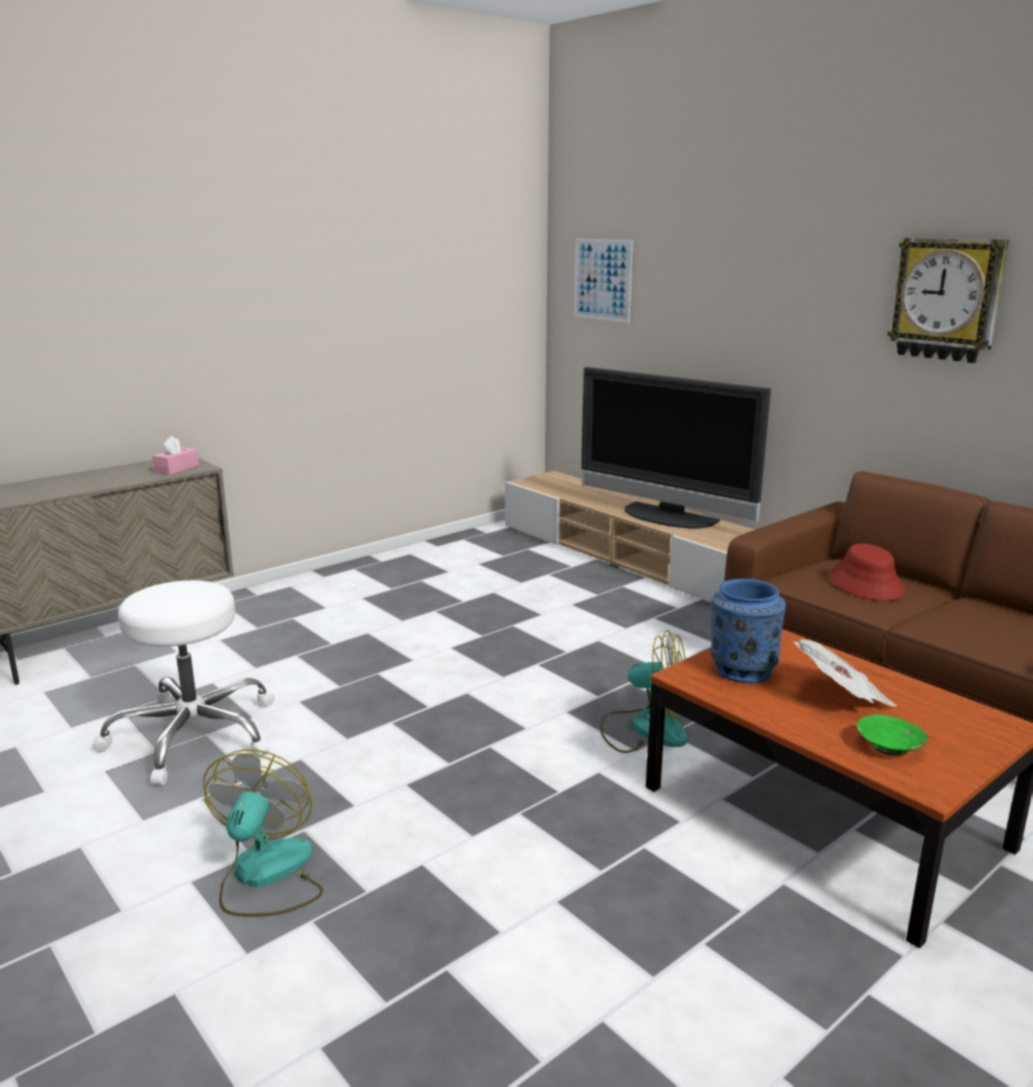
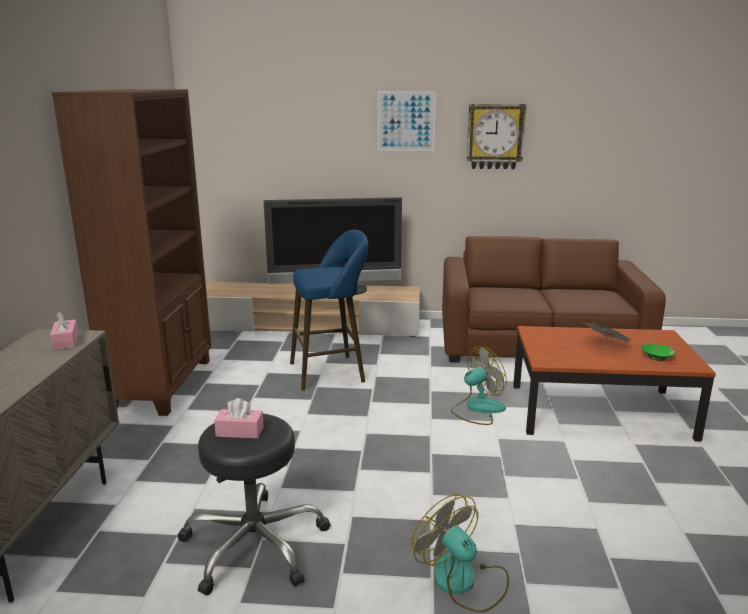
camera: 45 degrees left, 0 degrees up
white stool [93,580,275,786] -> black stool [177,414,331,596]
picture [574,238,633,323] -> picture moved to [378,91,436,151]
blue vase [711,579,786,683] -> none
red hat [829,544,905,601] -> none
none -> brown bookcase [52,89,211,416]
none -> pink tissue box [214,398,264,439]
none -> blue stool [290,230,368,390]

